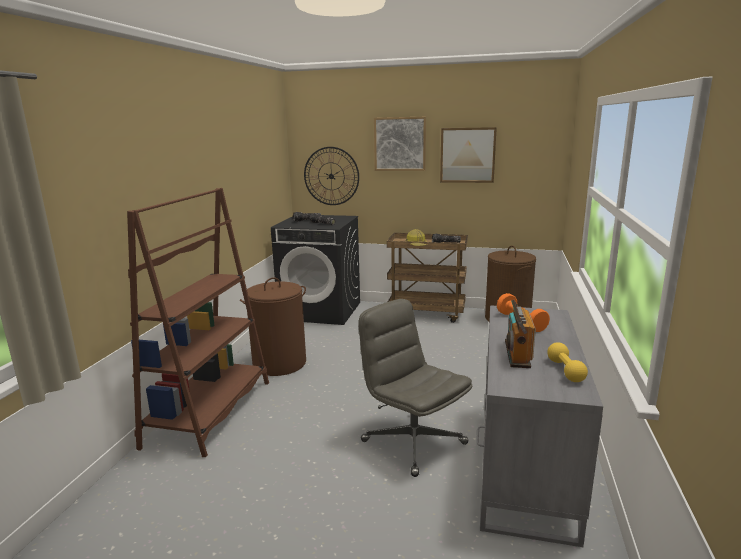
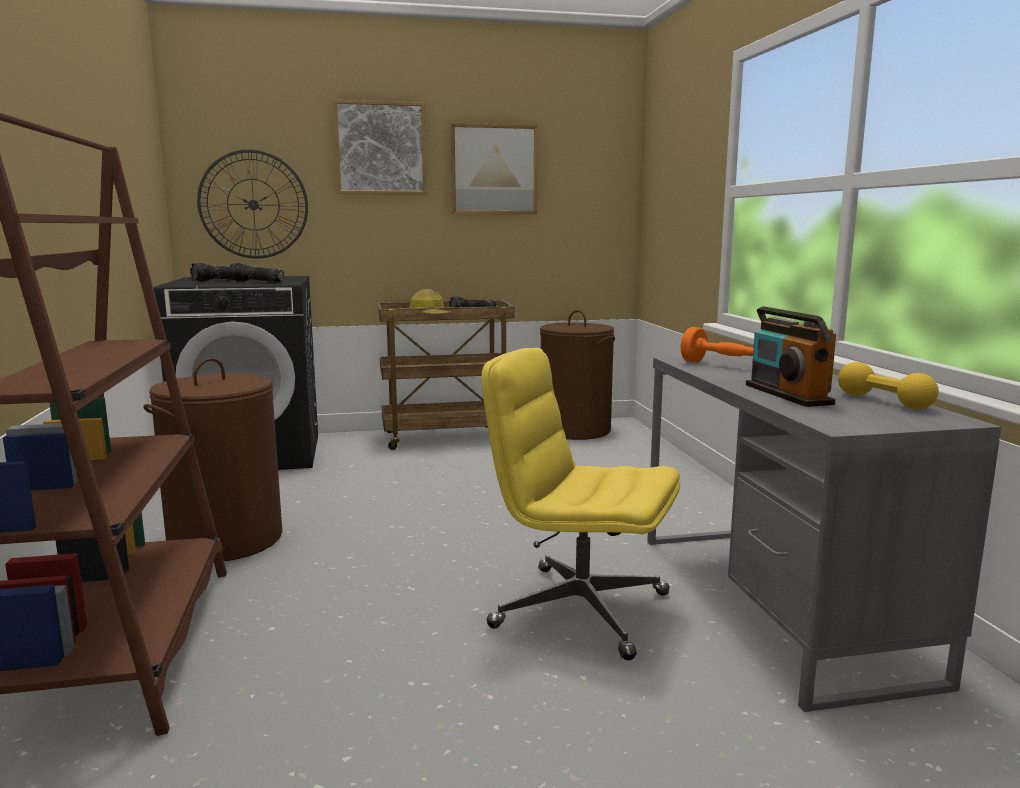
camera: 25 degrees left, 5 degrees down
grey office chair [358,299,472,477] -> yellow office chair [481,348,680,660]

